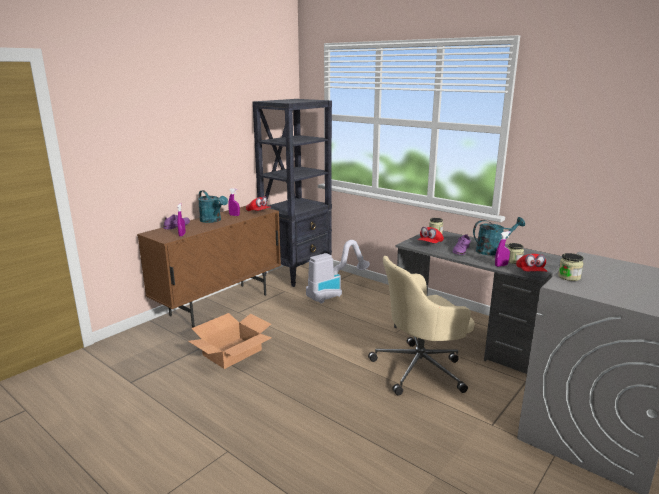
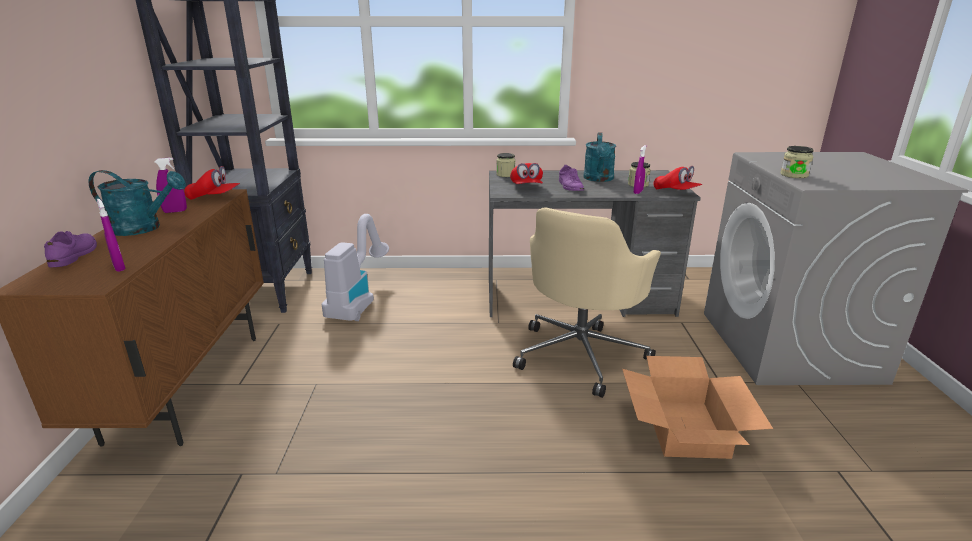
camera: 40 degrees left, 5 degrees up
cardboard box [188,313,272,369] -> cardboard box moved to [622,356,773,459]
turquoise watering can [473,217,525,255] -> turquoise watering can turned 150 degrees clockwise [583,132,616,182]

